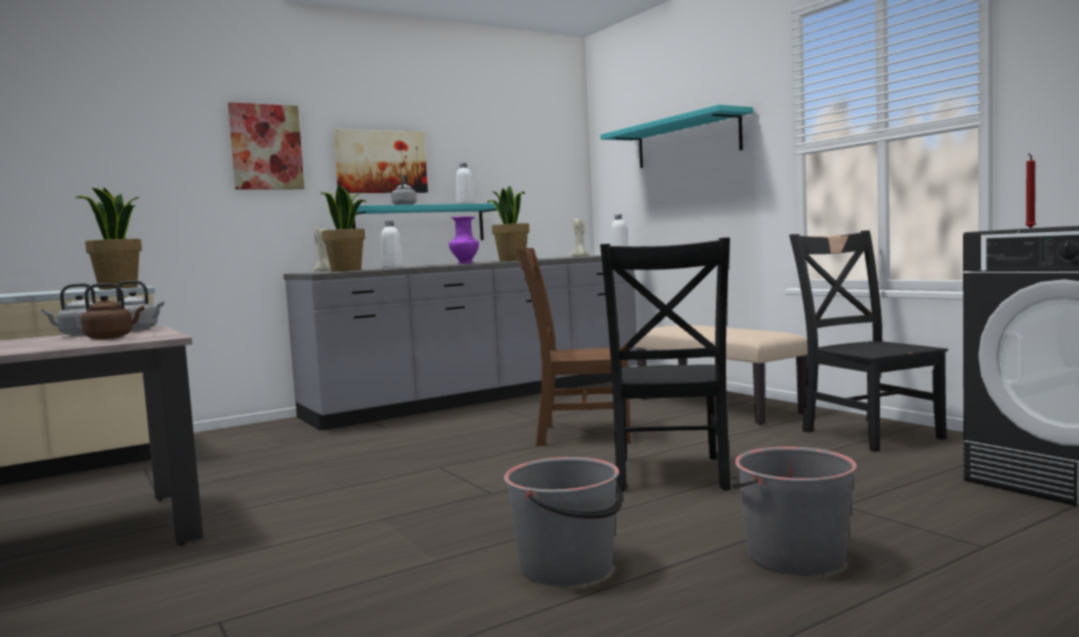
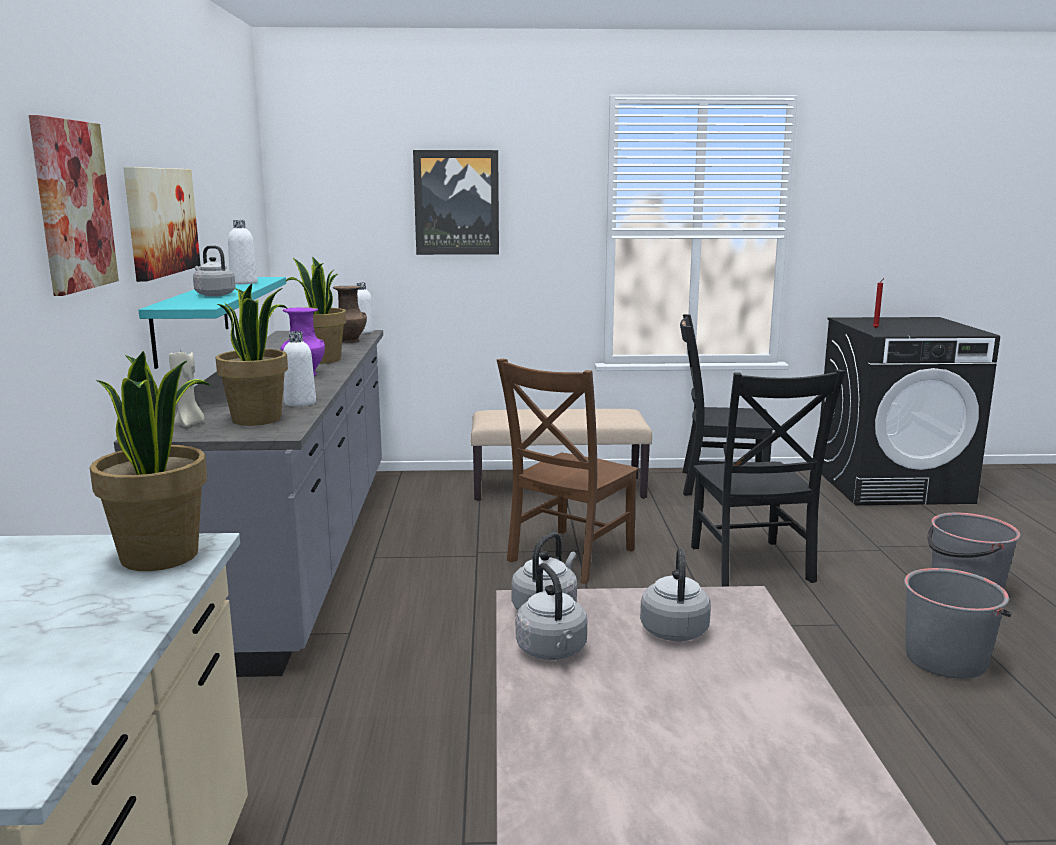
camera: 60 degrees left, 10 degrees up
brown kettle [81,283,144,339] -> grey kettle [640,548,711,641]
beige candle [571,218,590,257] -> brown vase [333,286,367,343]
turquoise shelf [600,105,753,168] -> picture [413,150,499,255]
black chair [600,237,731,492] -> black chair turned 45 degrees clockwise [691,369,845,587]

